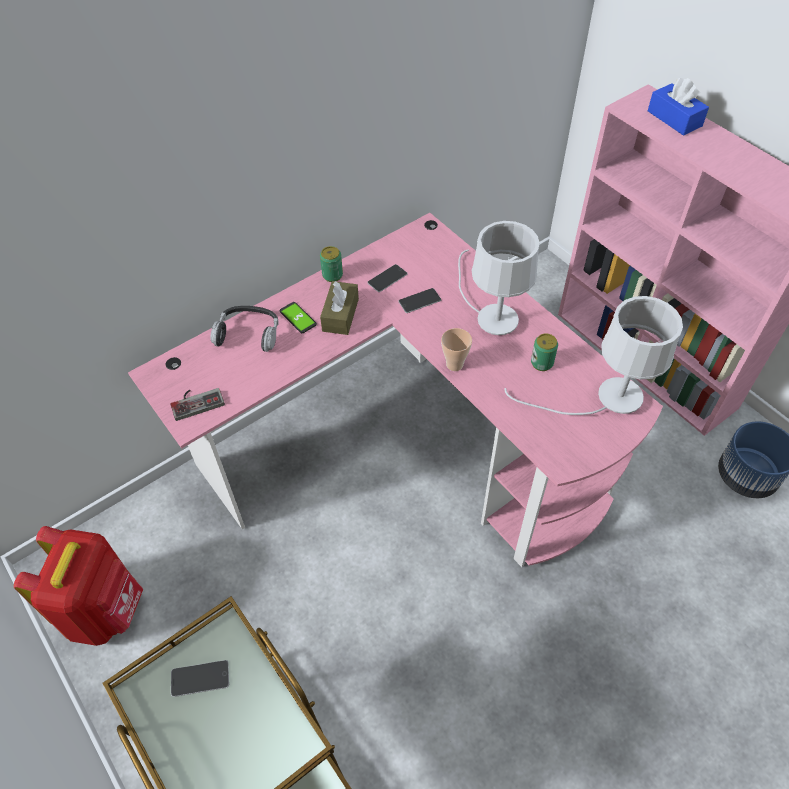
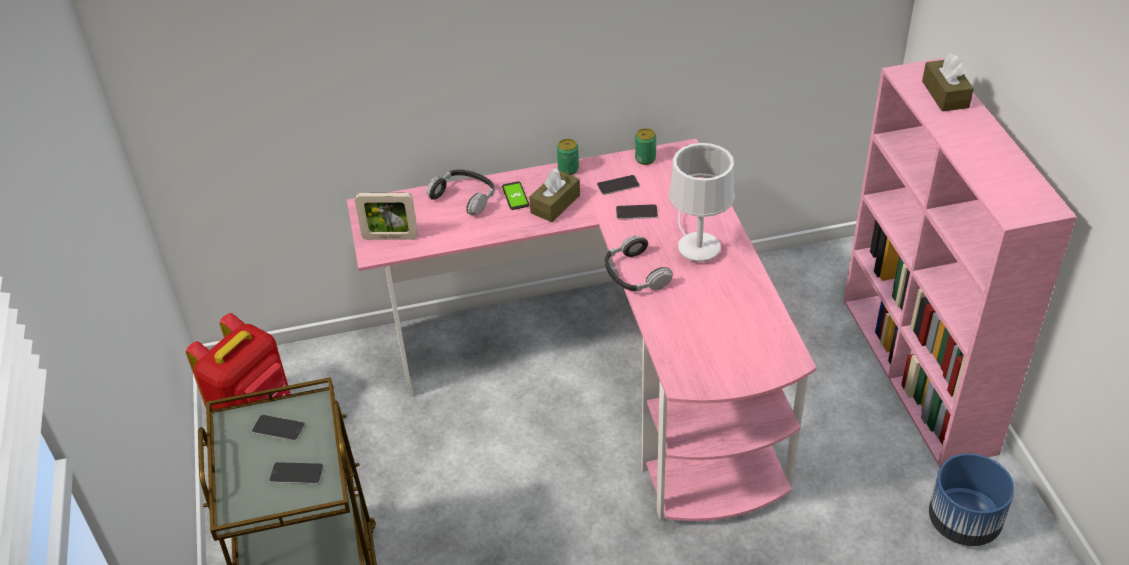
camera: 25 degrees right, 10 degrees down
game controller [170,388,225,421] -> picture frame [355,193,418,240]
cup [441,328,472,371] -> headphones [605,235,673,291]
white table lamp [504,296,683,415] -> none
can [531,333,558,371] -> can moved to [635,128,656,165]
blue tissue box [648,78,709,136] -> brown tissue box [922,53,974,112]
none -> phone [269,462,324,484]

